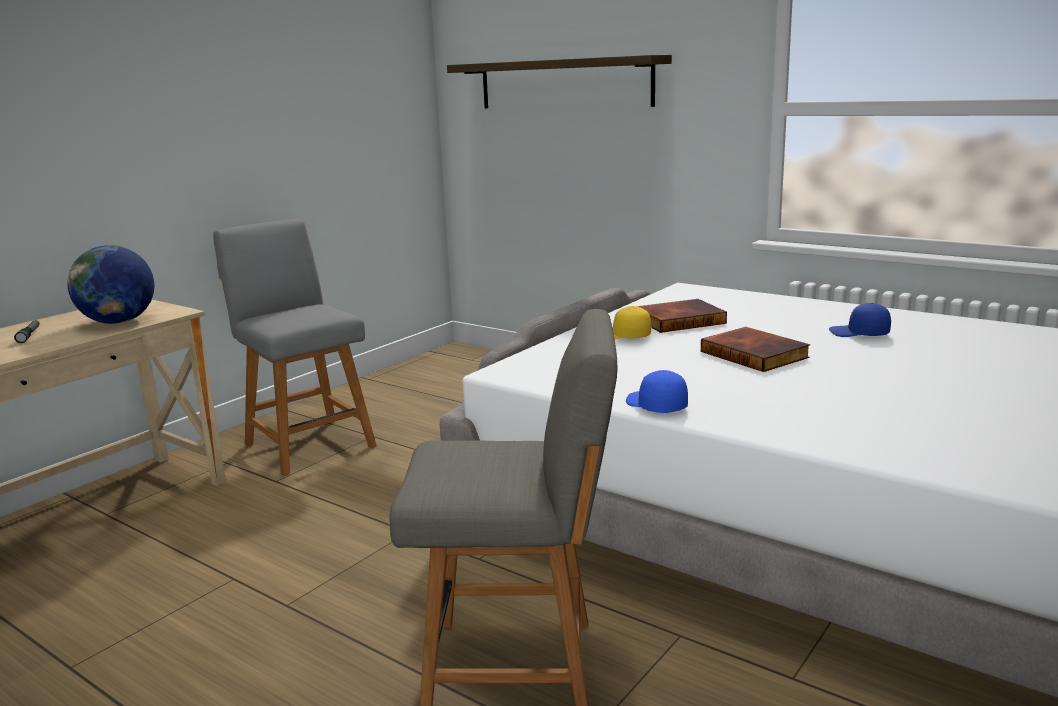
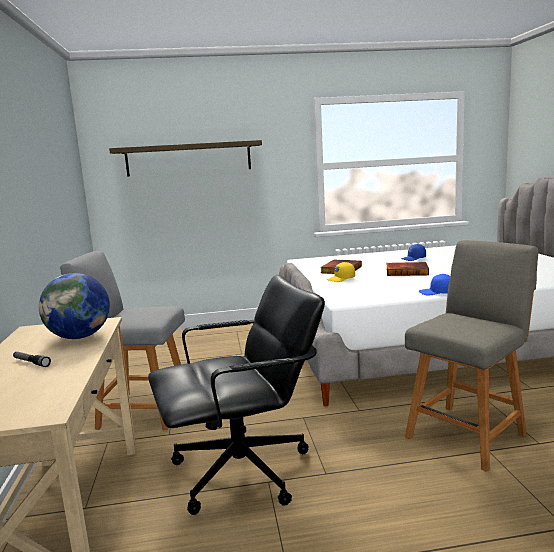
camera: 45 degrees left, 5 degrees down
none -> black office chair [148,275,325,515]

